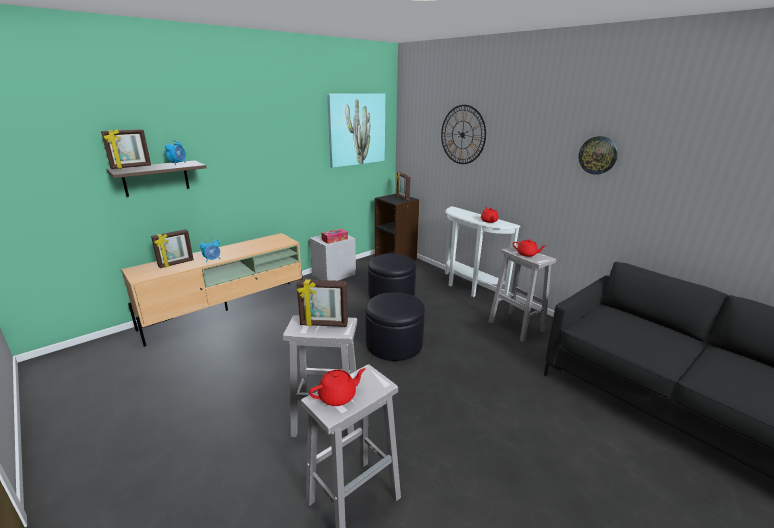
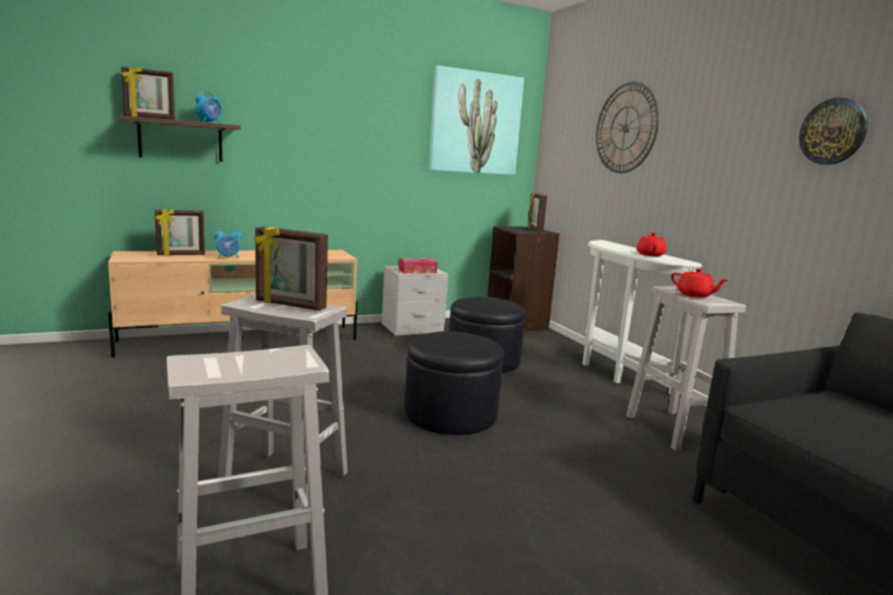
camera: 15 degrees right, 10 degrees down
red teapot [309,368,366,406] -> none

